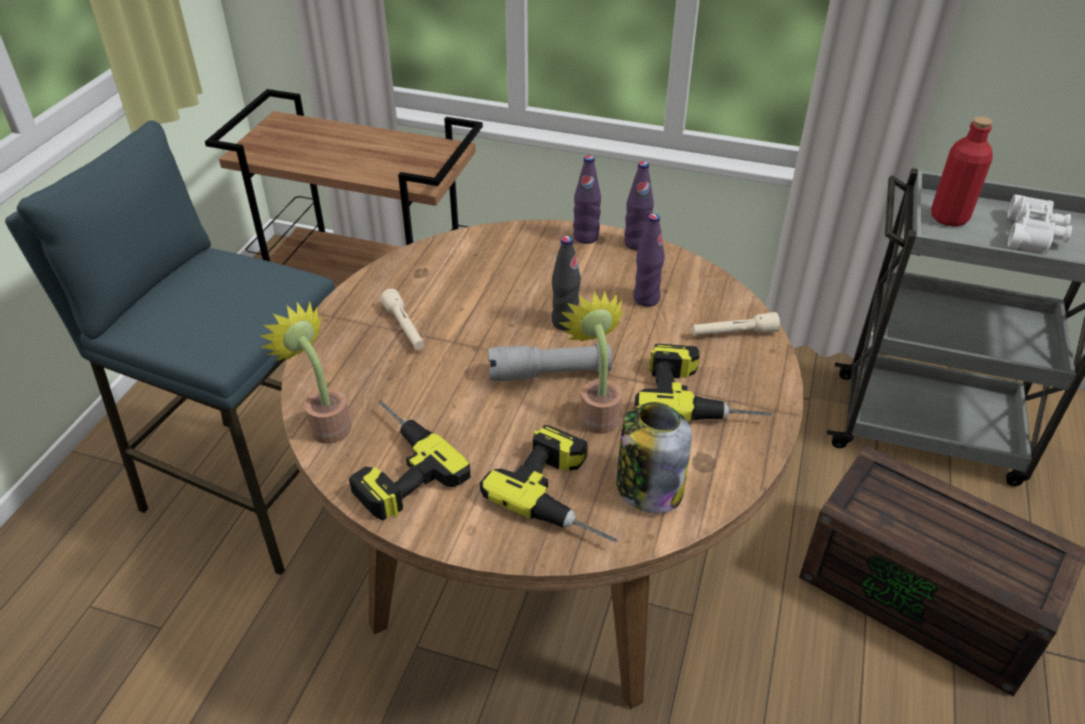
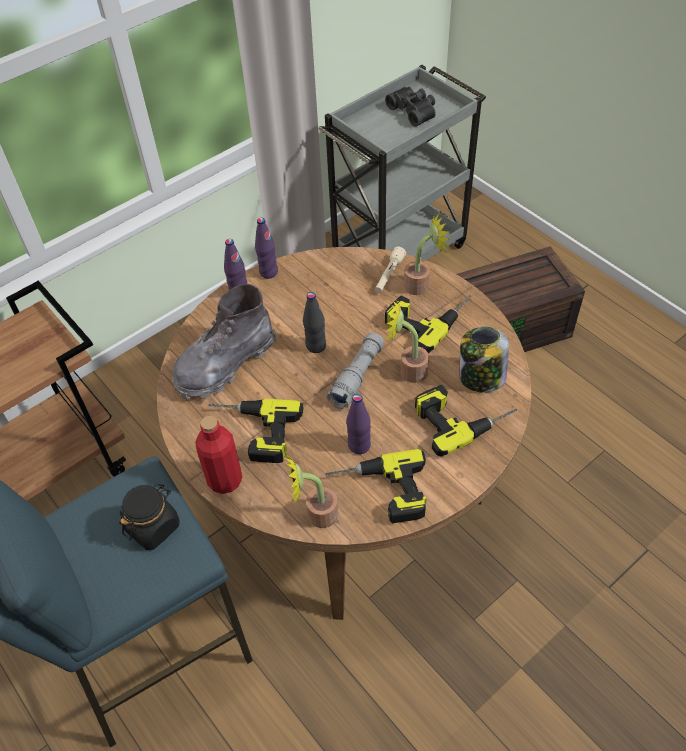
camera: 55 degrees left, 10 degrees up
beige flashlight [380,289,425,350] -> power drill [208,399,304,463]
purple bottle [633,214,665,307] -> purple bottle moved to [346,394,371,454]
red bottle [931,116,993,227] -> red bottle moved to [195,416,243,494]
white binoculars [1007,194,1072,255] -> black binoculars [385,87,436,127]
none -> black jar [119,484,180,550]
none -> grey boot [172,284,276,400]
none -> potted plant [404,214,450,295]

